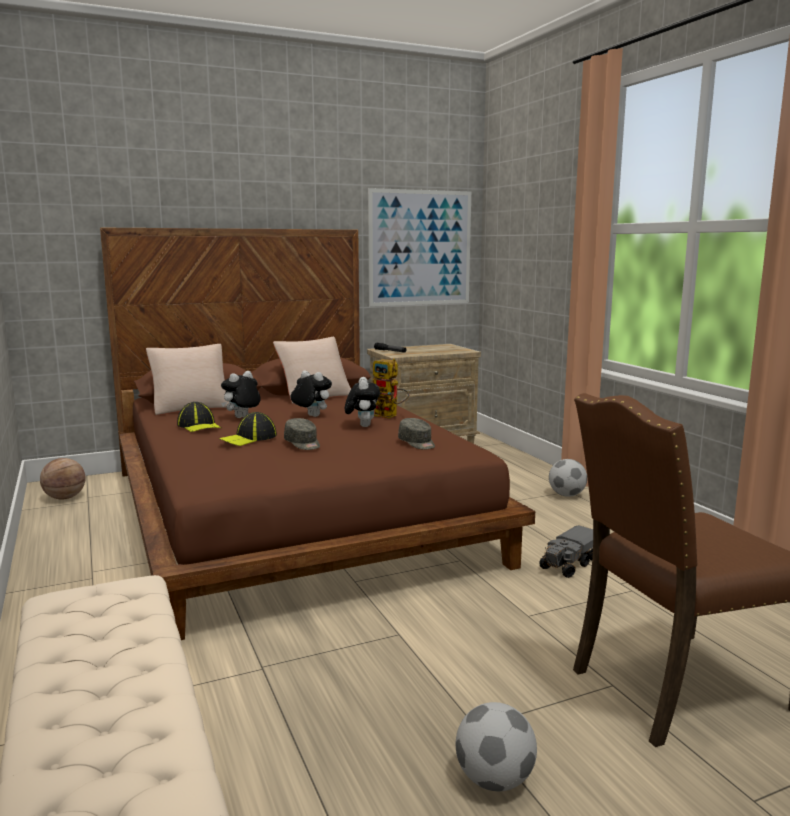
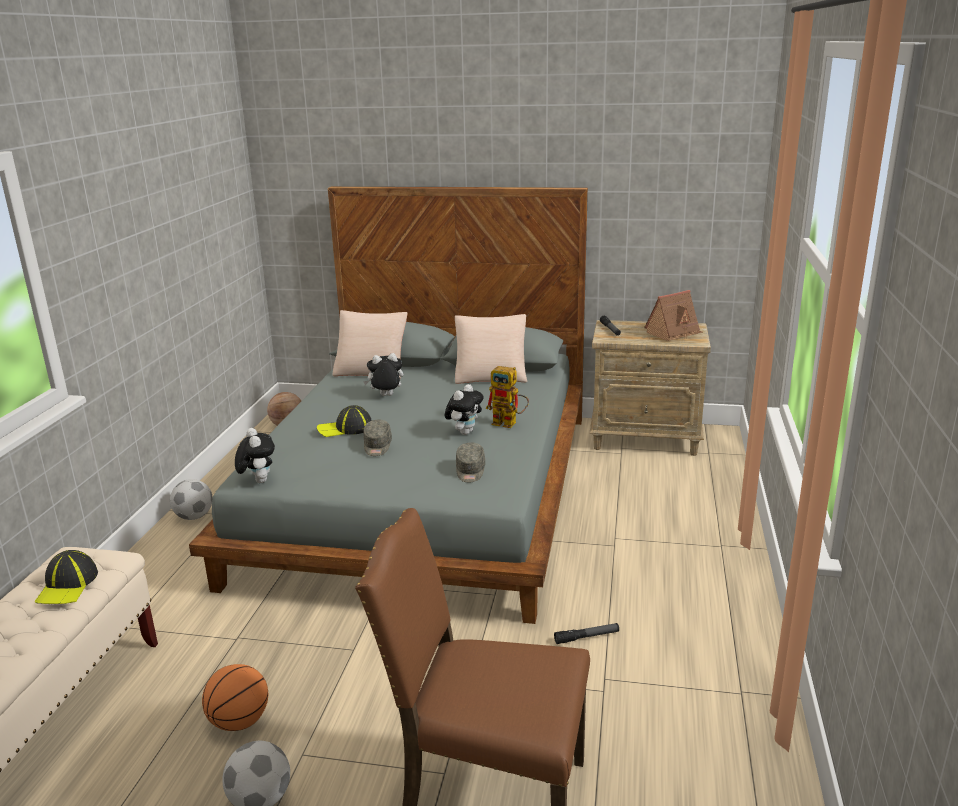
camera: 35 degrees right, 10 degrees up
brown bed [100,228,535,640] -> grey bed [189,186,588,624]
cap [177,402,221,432] -> cap moved to [35,550,98,604]
plush toy [291,370,332,417] -> plush toy moved to [235,428,275,483]
picture [368,188,471,307] -> none
toy robot [373,358,409,418] -> toy robot turned 45 degrees counterclockwise [486,366,529,428]
toy truck [539,525,593,578] -> flashlight [554,623,619,644]
football [549,459,587,497] -> football moved to [170,479,213,520]
none -> basketball [202,664,268,731]
none -> toy house [644,290,703,341]

